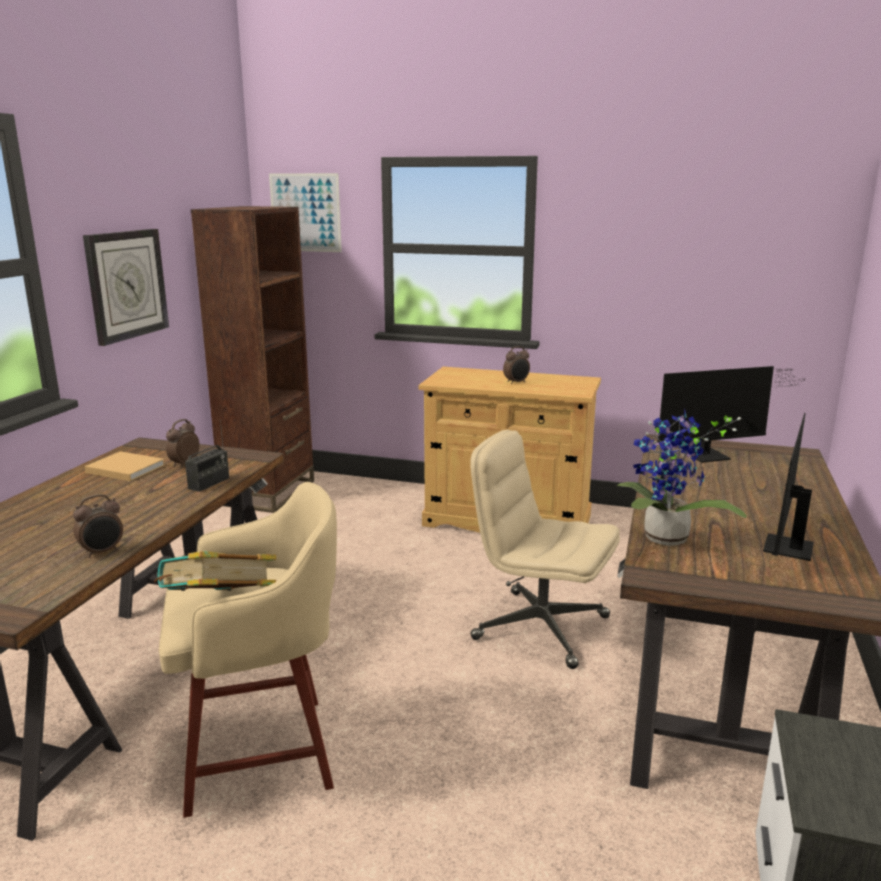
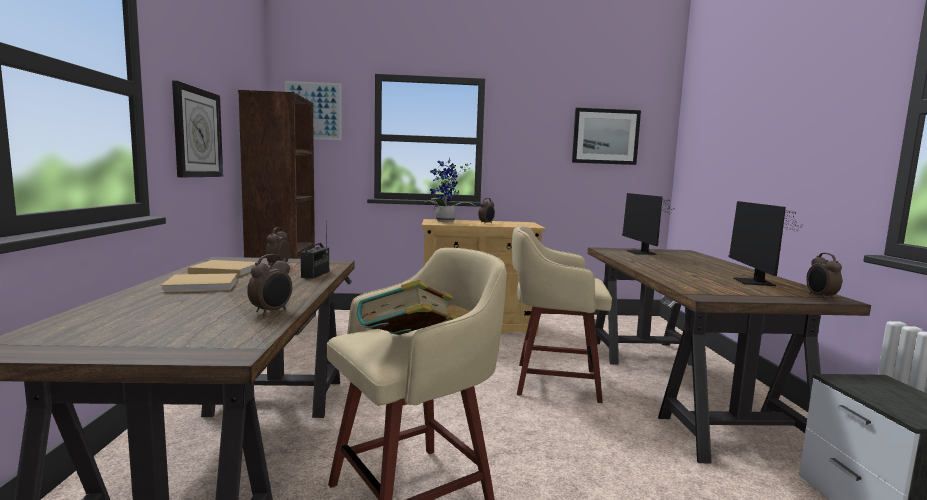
camera: 20 degrees left, 10 degrees down
beige office chair [470,430,620,669] -> beige stool [512,225,612,403]
potted plant [617,408,747,546] -> potted plant moved to [423,157,477,222]
monitor [657,366,806,463] -> monitor turned 120 degrees clockwise [622,193,674,255]
none -> beige book [161,273,238,293]
none -> picture [572,108,641,165]
none -> alarm clock [806,253,842,300]

